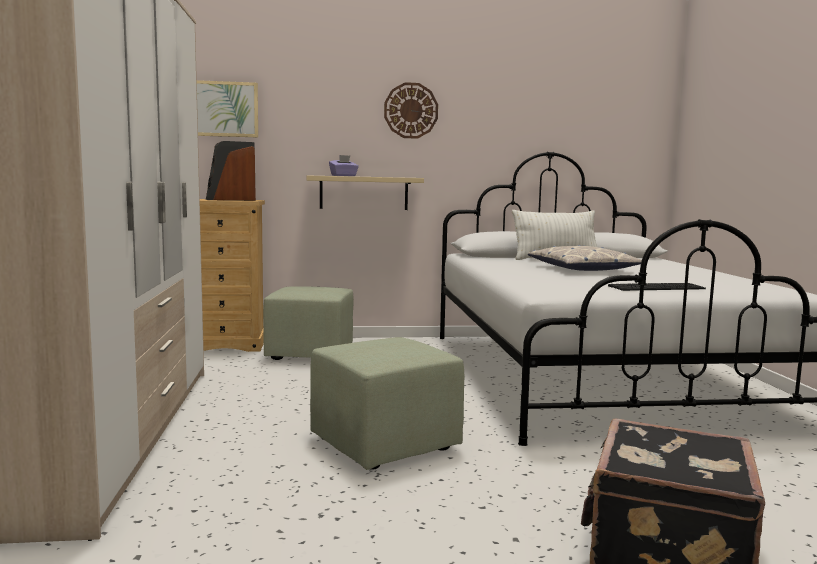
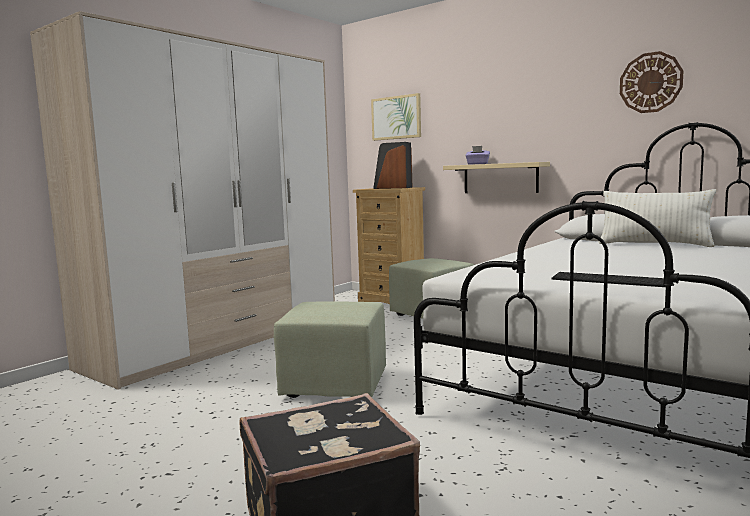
camera: 45 degrees right, 0 degrees up
wall clock [384,82,438,139] -> wall clock moved to [620,51,683,113]
pillow [528,245,642,271] -> none

